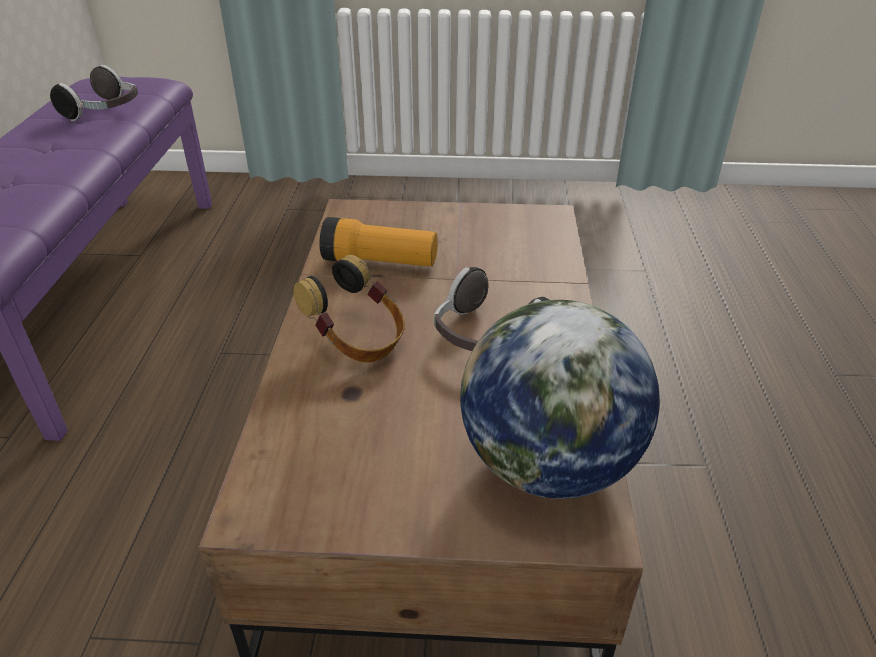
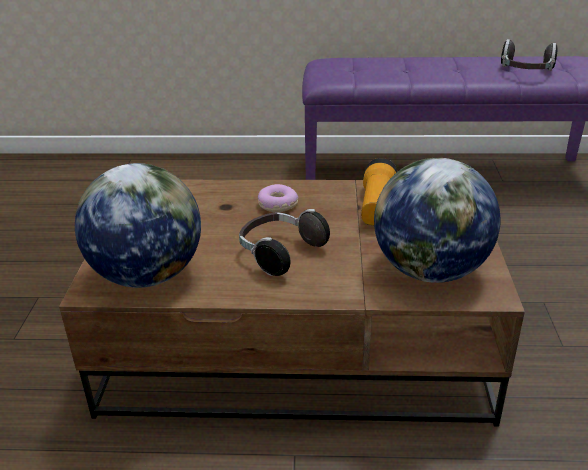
camera: 90 degrees right, 5 degrees down
headphones [294,255,405,362] -> donut [258,184,299,212]
none -> globe [374,158,501,283]

